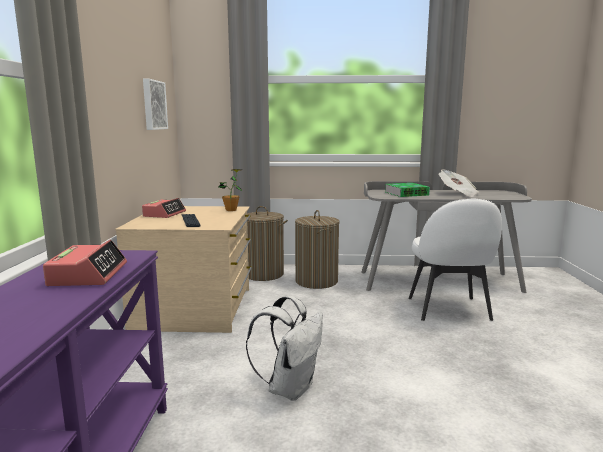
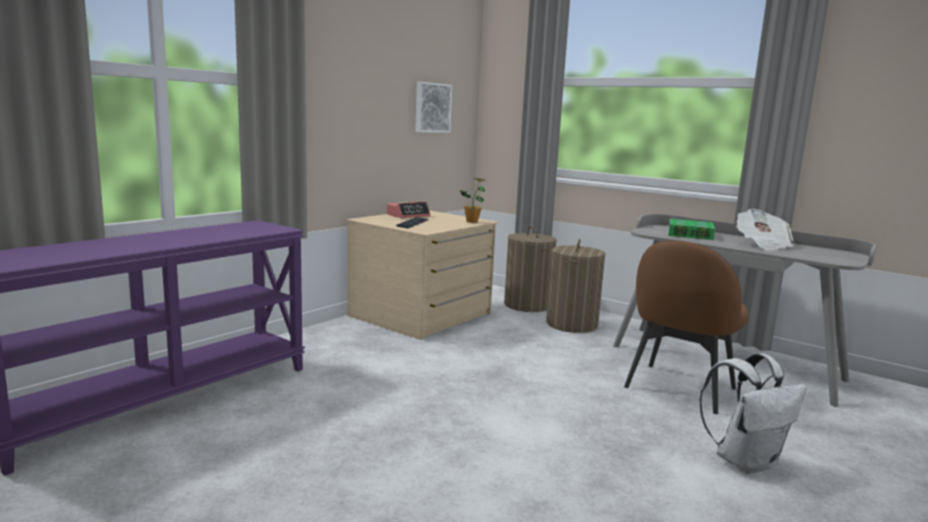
camera: 35 degrees right, 0 degrees up
alarm clock [43,240,127,286] -> none
white backpack [246,295,323,401] -> white backpack moved to [699,354,807,474]
white chair [409,199,502,321] -> brown chair [624,240,748,414]

